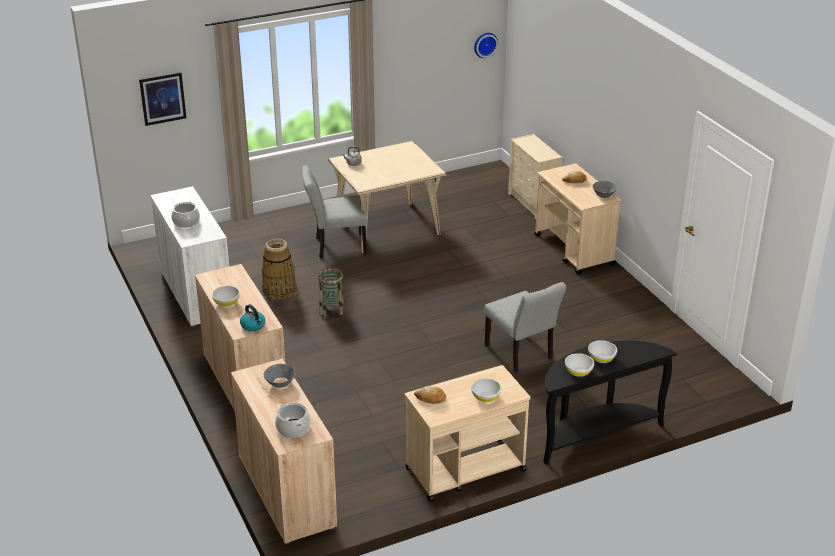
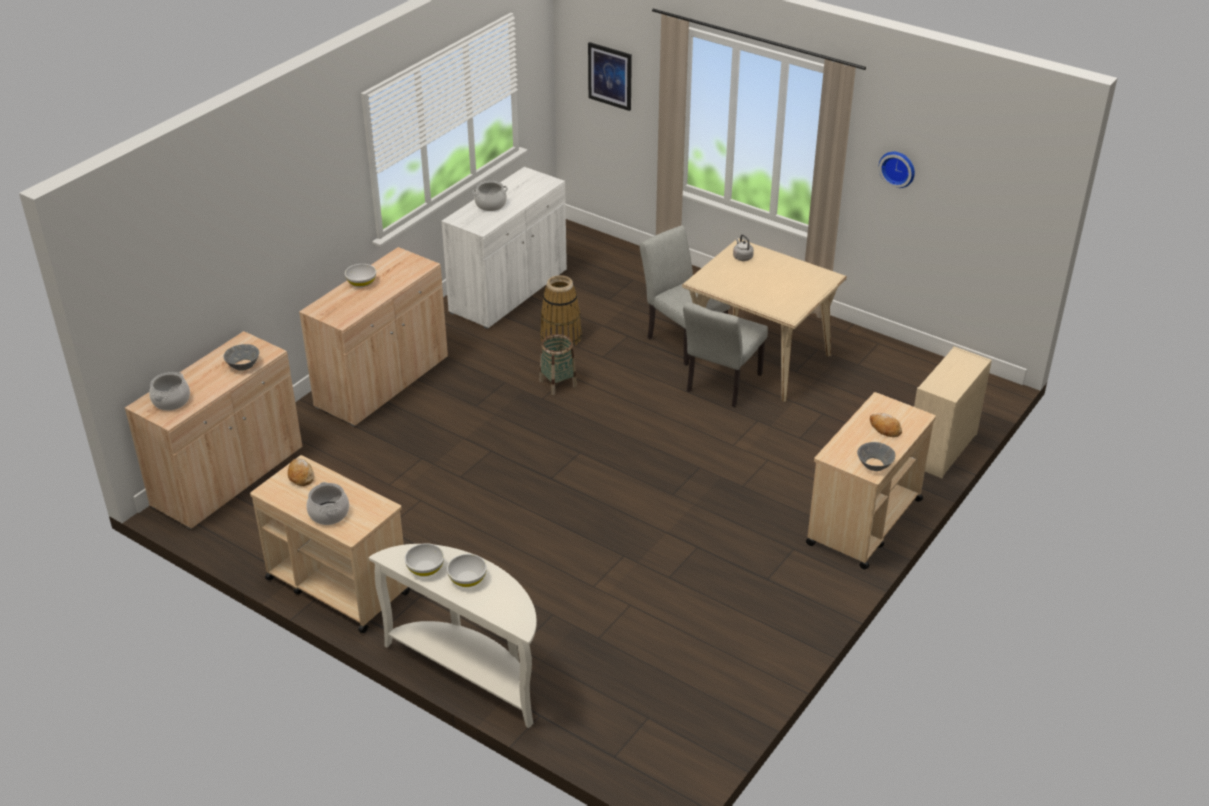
camera: 60 degrees right, 5 degrees up
kettle [240,304,265,331] -> none
white bowl [471,378,501,402] -> cooking pot [306,482,349,525]
wall clock [474,33,498,58] -> wall clock moved to [879,152,915,188]
grey chair [484,282,566,373] -> grey chair moved to [683,302,768,407]
black console table [543,341,677,465] -> white console table [369,544,537,728]

